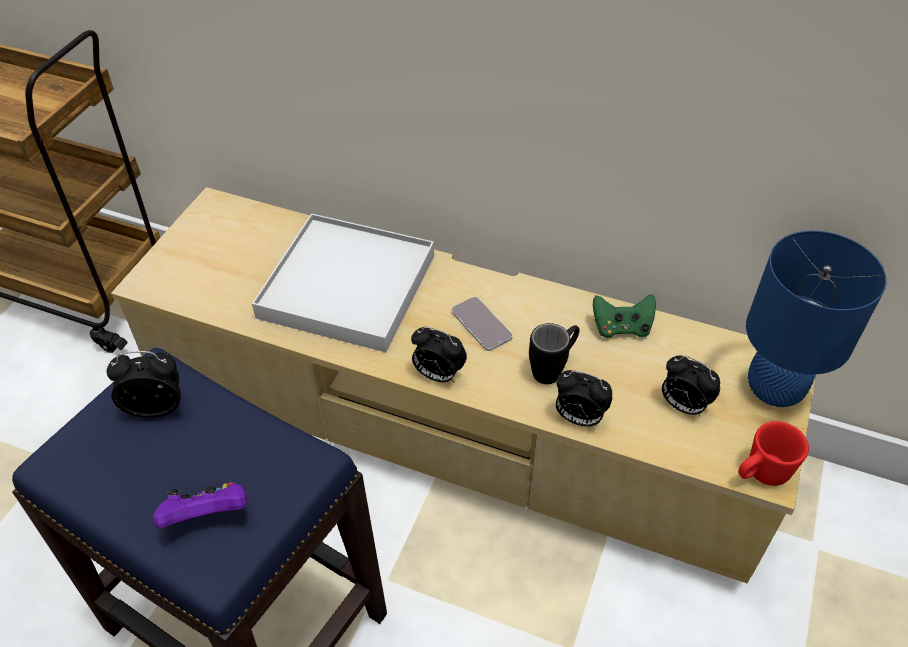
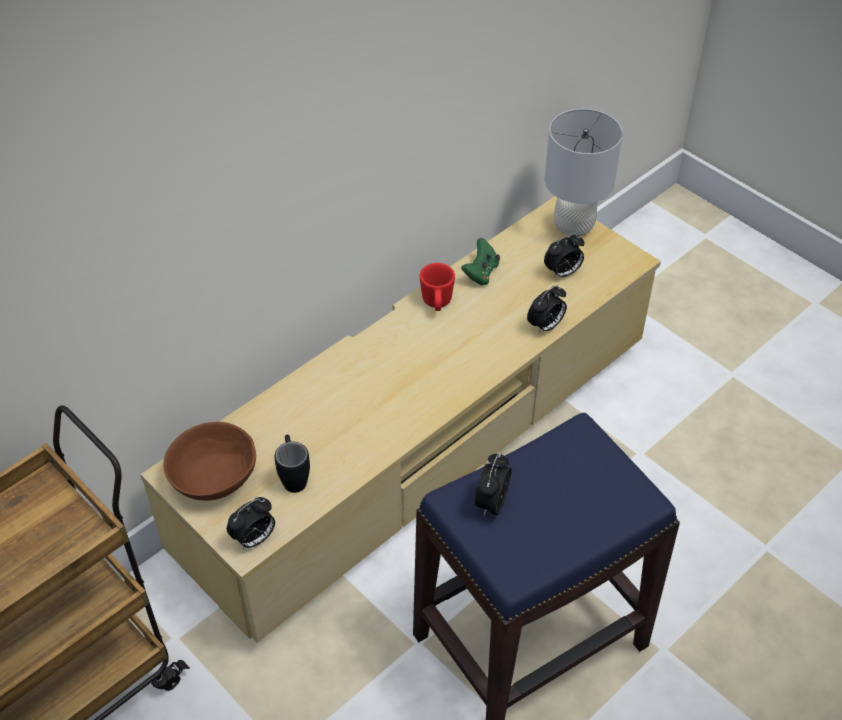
camera: 65 degrees left, 0 degrees up
purple game controller [153,482,247,529] -> none
white tray [252,213,434,352] -> none
alarm clock [411,327,467,382] -> alarm clock moved to [227,497,275,549]
phone [452,297,513,351] -> none
black mug [529,323,579,384] -> black mug moved to [275,435,310,493]
red mug [738,421,809,486] -> red mug moved to [420,263,455,311]
blue table lamp [746,231,887,407] -> grey table lamp [545,109,623,236]
none -> brown bowl [163,422,256,501]

